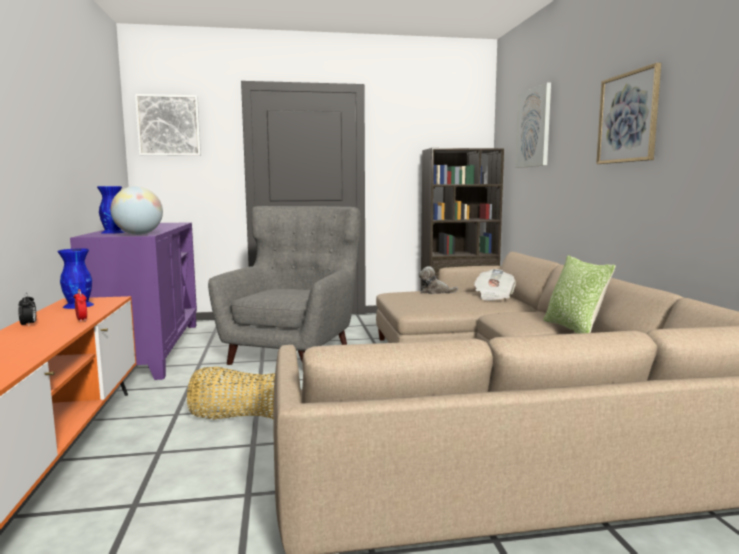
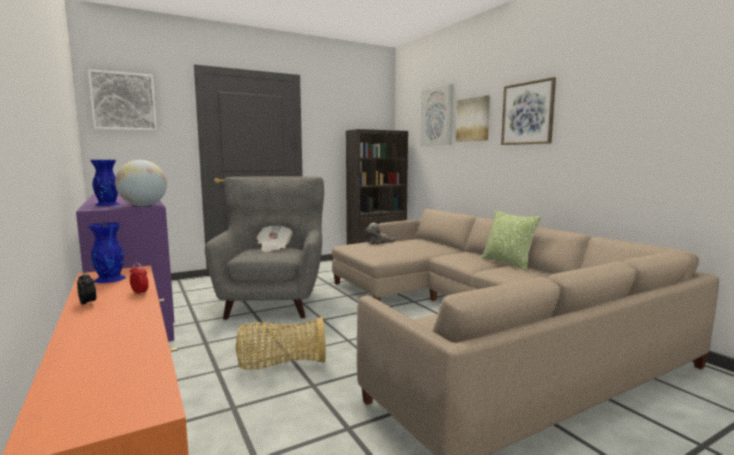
camera: 20 degrees left, 0 degrees up
newspaper [474,269,516,301] -> newspaper moved to [256,226,293,251]
none -> picture [456,95,490,142]

